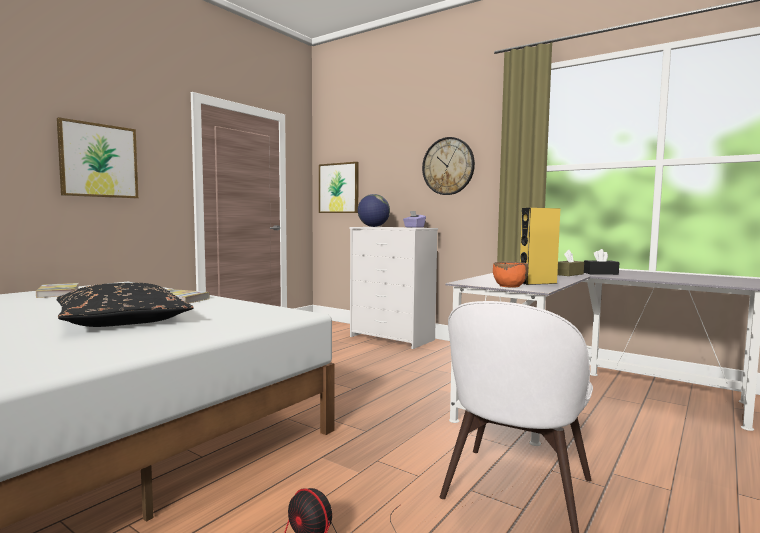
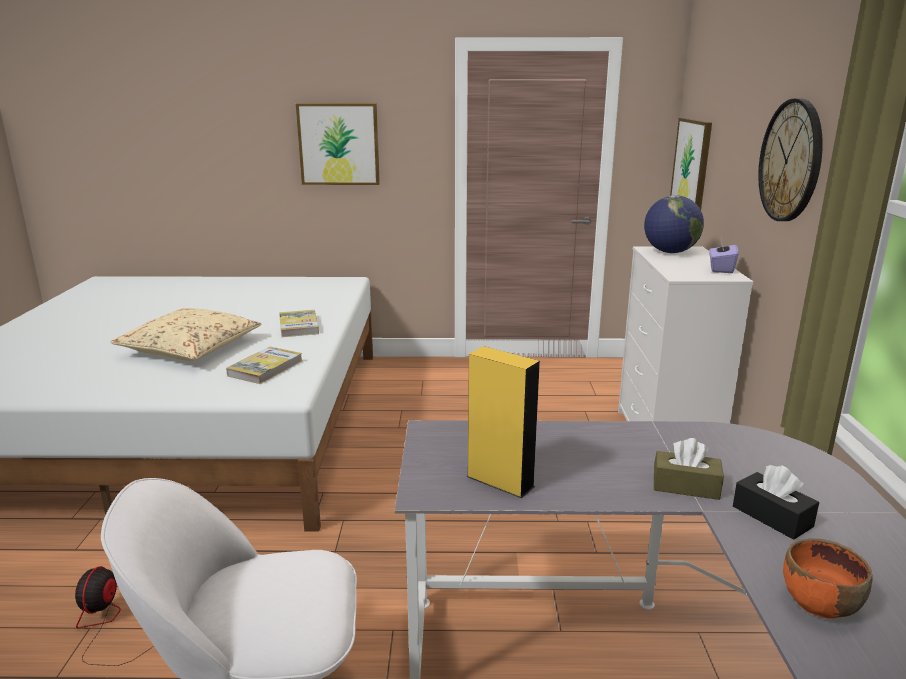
camera: 55 degrees right, 15 degrees up
book [36,283,79,298] -> book moved to [226,347,302,384]
black pillow [56,283,194,327] -> beige pillow [110,308,262,361]
orange bowl [493,262,528,288] -> orange bowl moved to [783,538,873,619]

